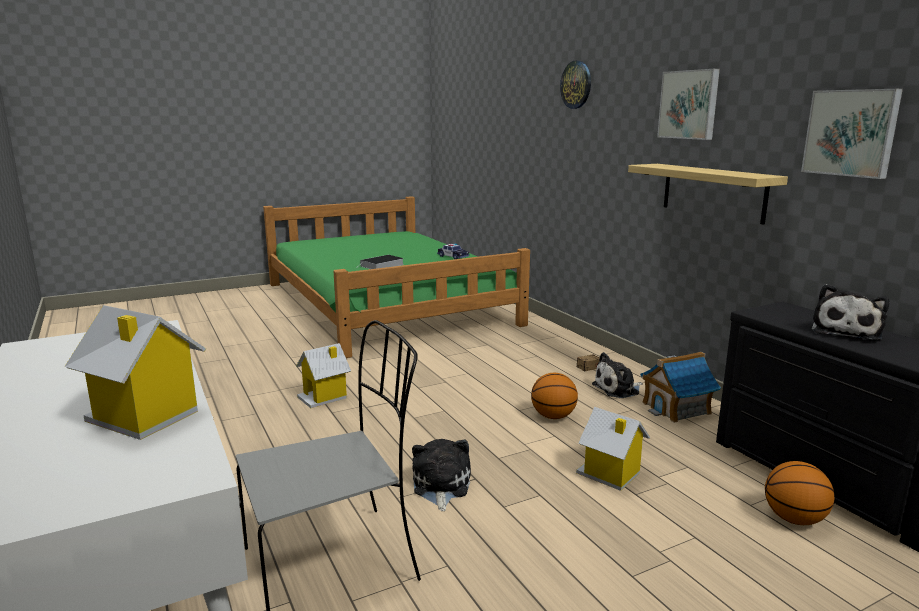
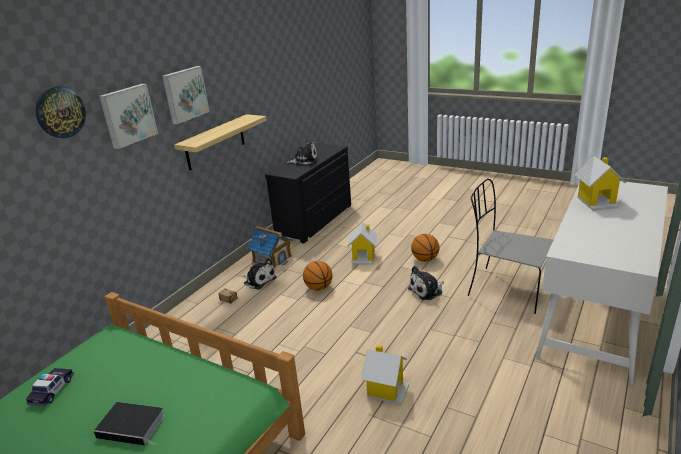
camera: 120 degrees left, 10 degrees up
basketball [765,461,834,525] -> basketball moved to [411,234,439,262]
picture [801,89,903,179] -> picture moved to [99,84,158,149]

